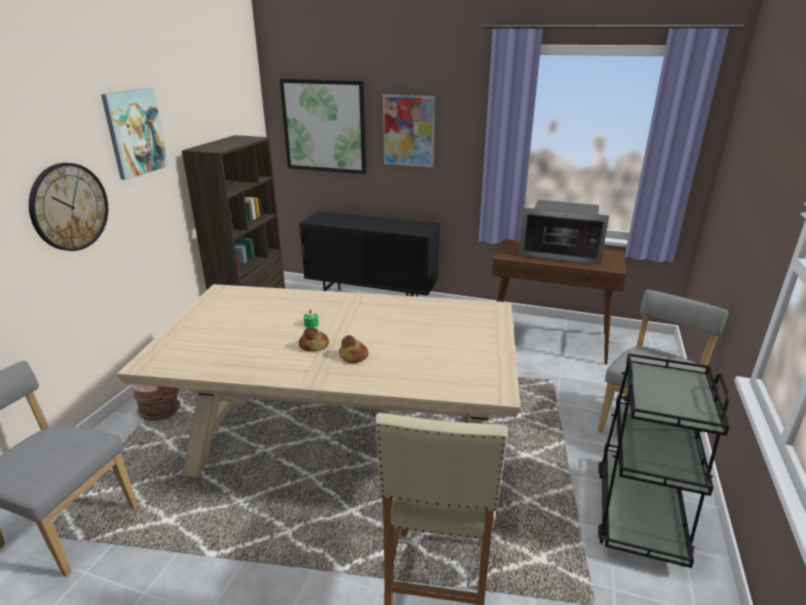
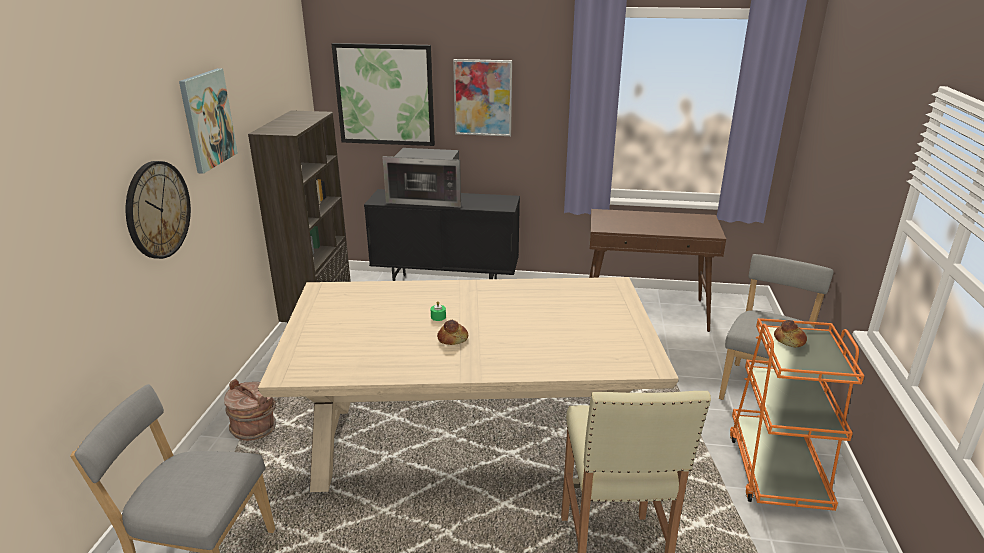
camera: 10 degrees left, 0 degrees up
bread [339,335,368,363] -> bread moved to [774,320,807,347]
microwave [519,200,609,265] -> microwave moved to [382,148,461,207]
black cart [598,353,730,568] -> orange cart [730,318,864,511]

